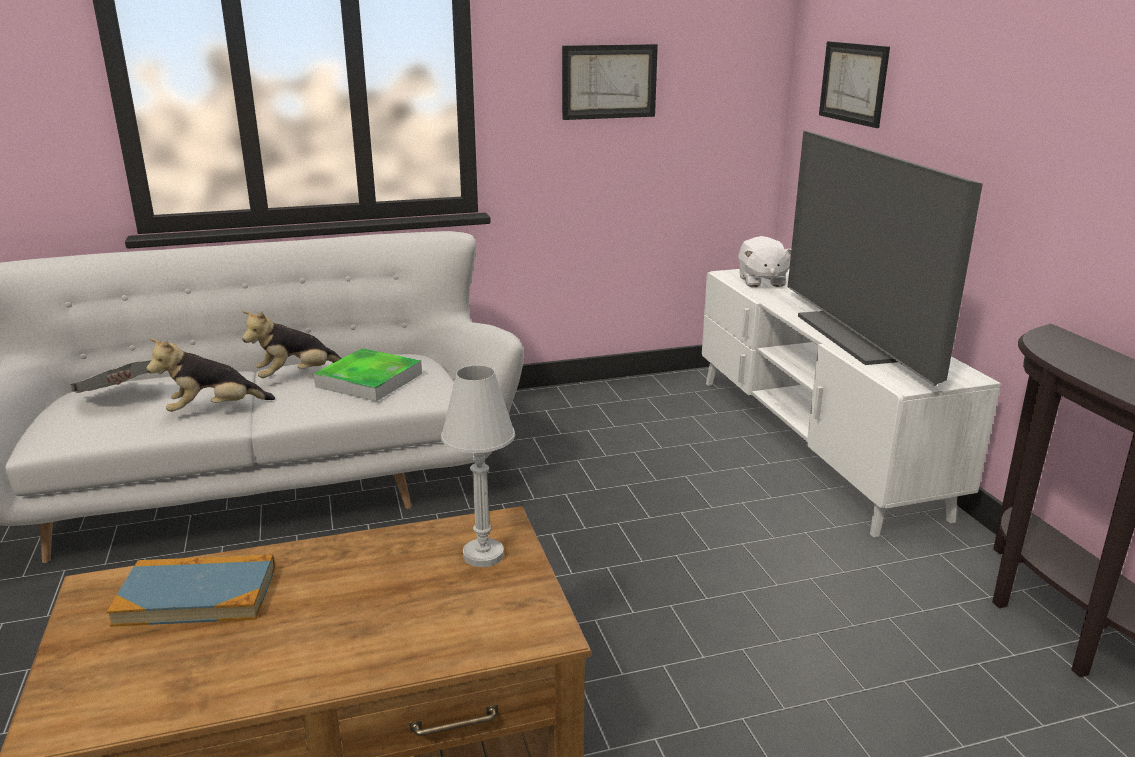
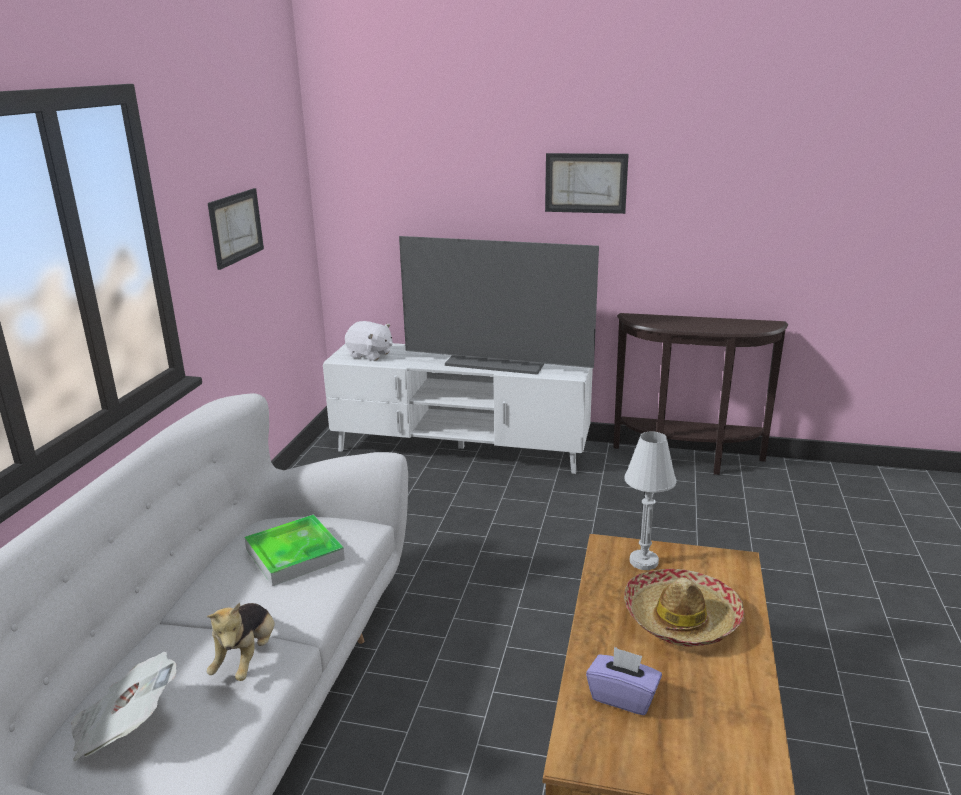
camera: 60 degrees left, 0 degrees up
book [107,554,275,627] -> purple tissue box [586,647,662,715]
plush toy [242,311,342,378] -> none
picture [819,41,890,128] -> picture moved to [545,153,629,214]
none -> hat [624,569,745,647]

